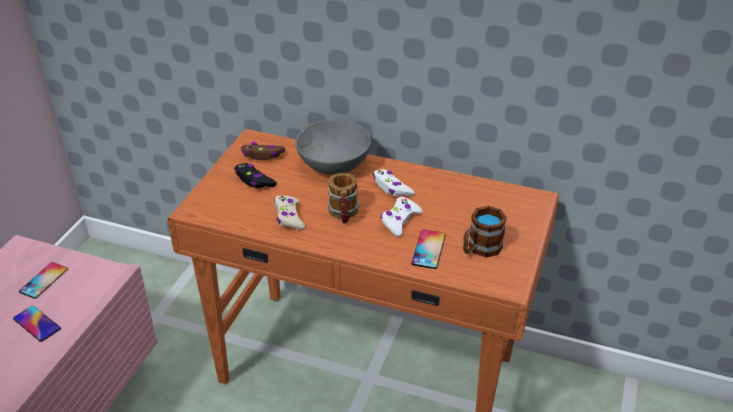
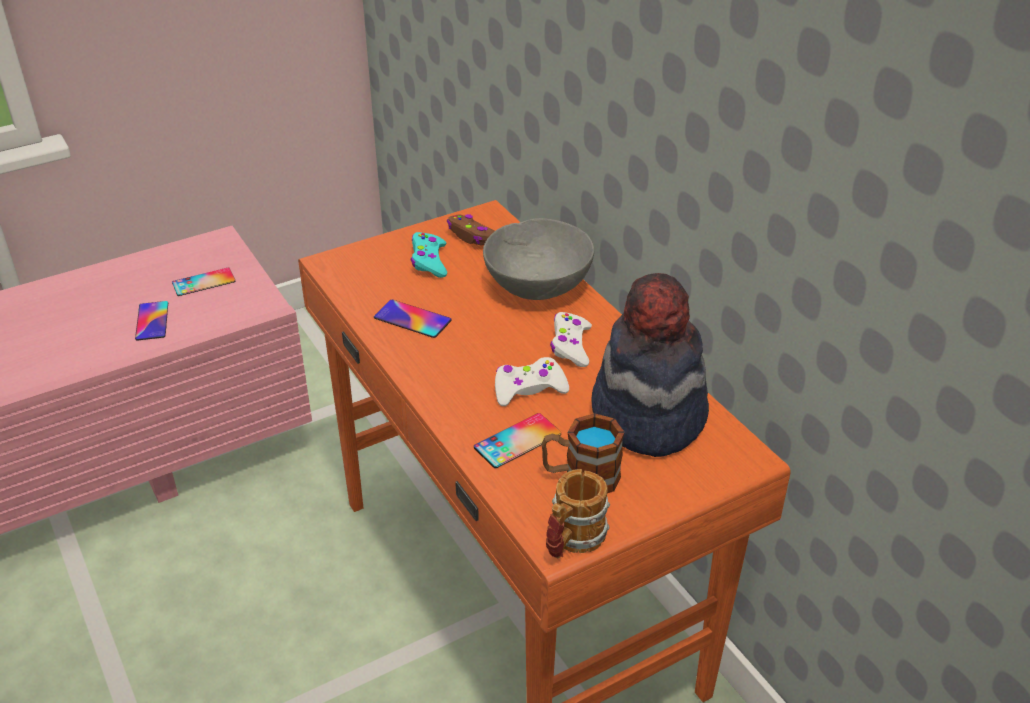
camera: 40 degrees right, 0 degrees up
black game controller [234,163,277,188] -> turquoise game controller [411,232,447,278]
beige game controller [274,195,305,230] -> phone [374,300,452,338]
mug [328,173,359,224] -> mug moved to [546,469,610,558]
none -> hat [591,273,709,457]

